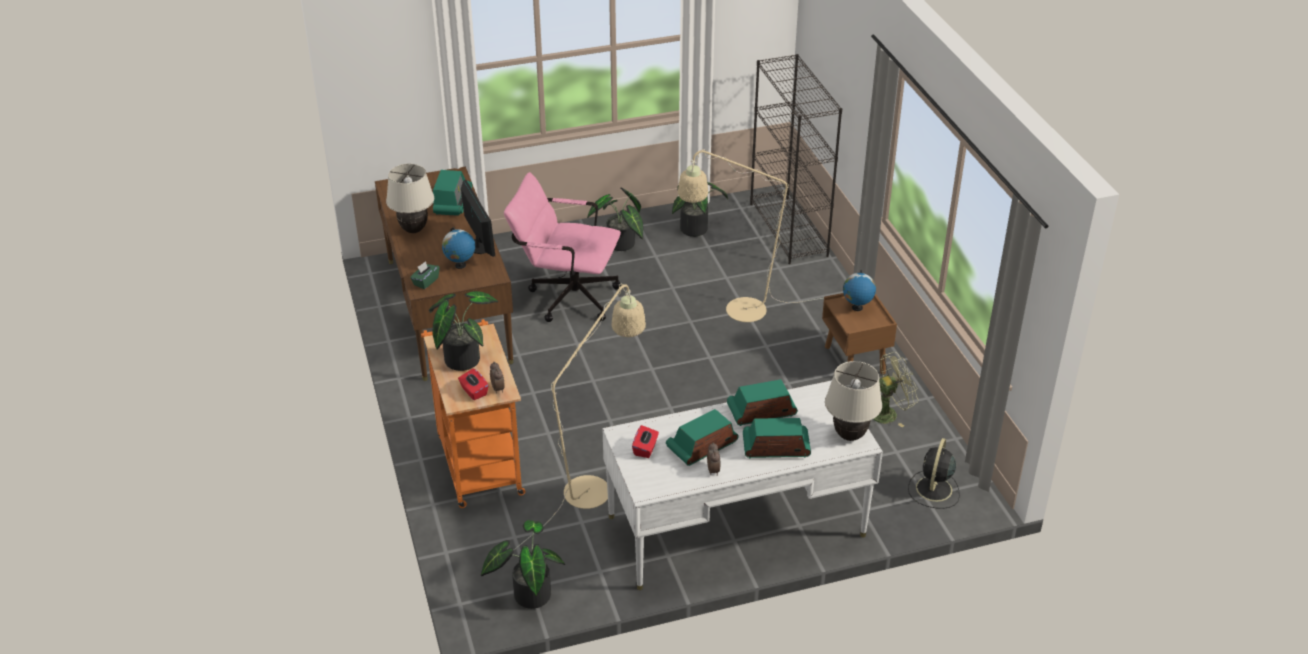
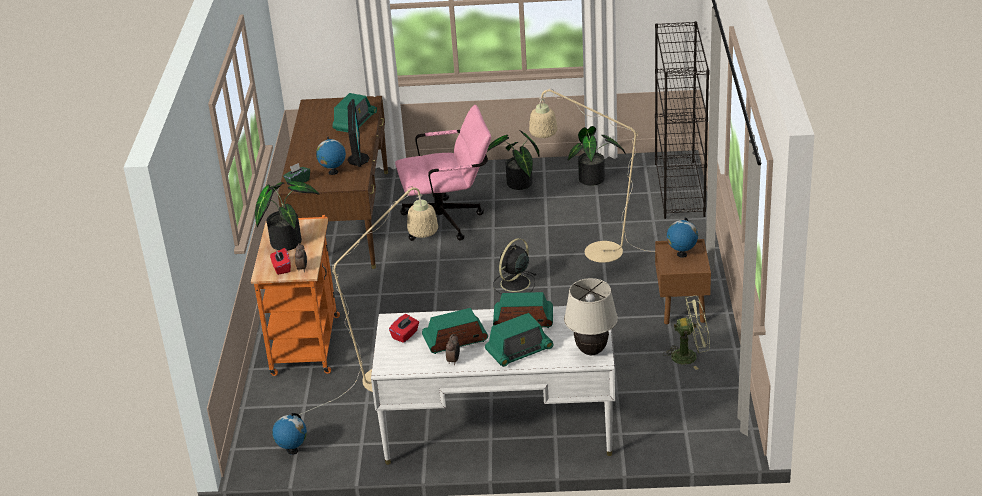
camera: 20 degrees right, 5 degrees down
beige table lamp [386,164,434,233] -> none
potted plant [481,520,565,609] -> globe [272,413,307,455]
pink office chair [504,172,621,322] -> pink office chair turned 135 degrees clockwise [395,105,491,241]
radio [743,418,811,458] -> radio turned 135 degrees clockwise [485,313,553,367]
black fan [908,438,960,509] -> black fan moved to [493,238,536,294]

